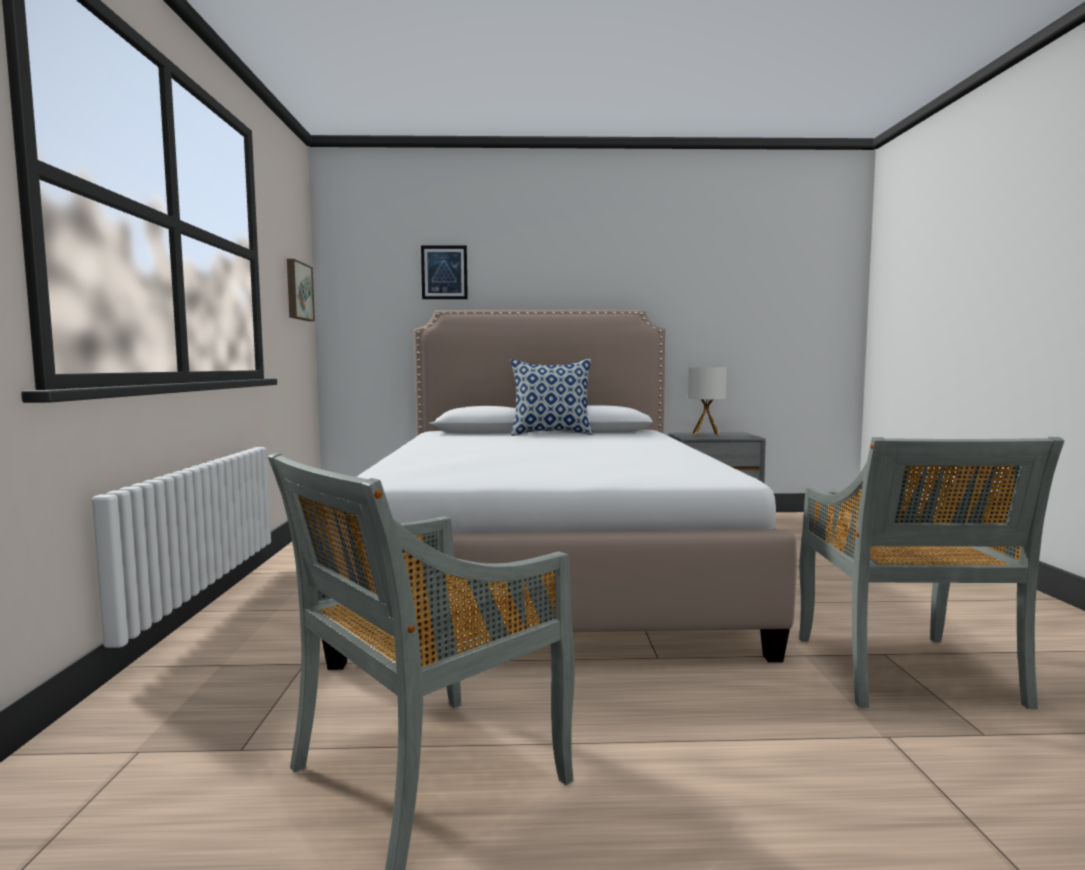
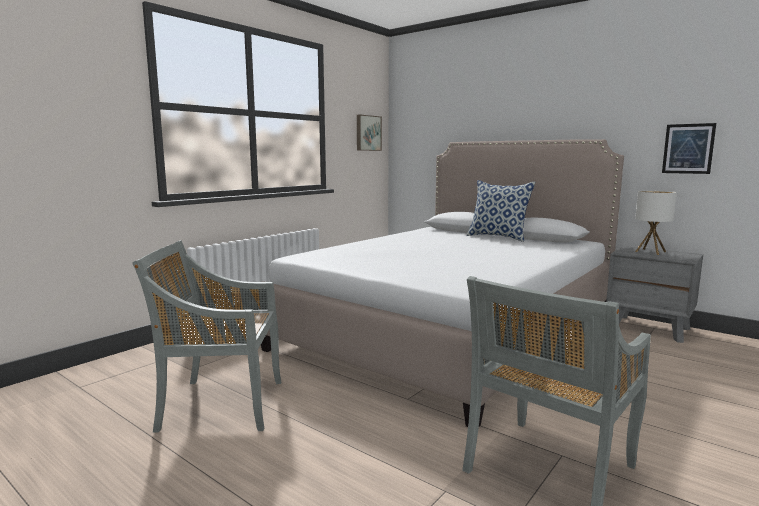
camera: 40 degrees right, 5 degrees up
picture [421,245,468,299] -> picture moved to [662,123,716,174]

